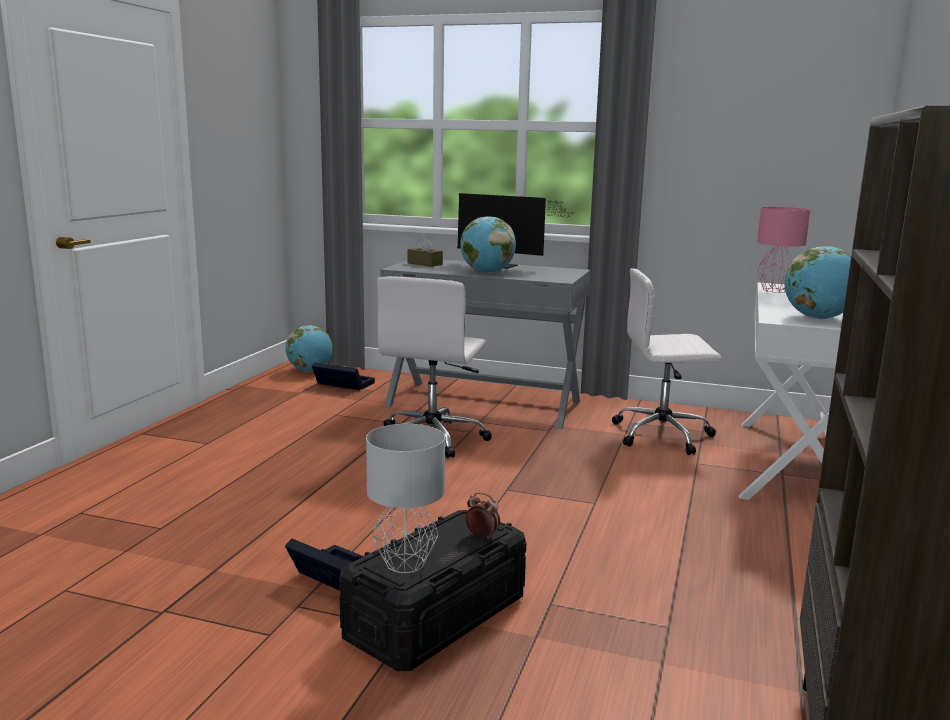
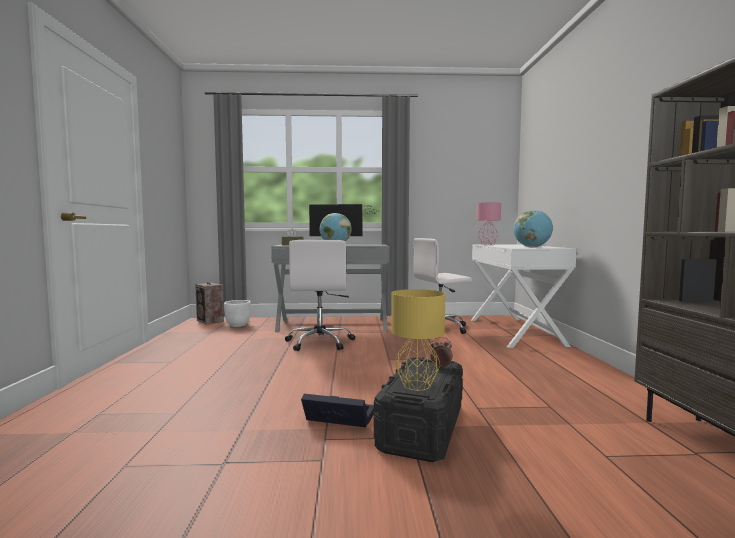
camera: 20 degrees left, 10 degrees down
globe [286,325,332,372] -> speaker [195,282,224,324]
black storage box [312,362,375,390] -> white planter [224,300,251,327]
grey table lamp [366,424,445,573] -> yellow table lamp [391,289,445,391]

